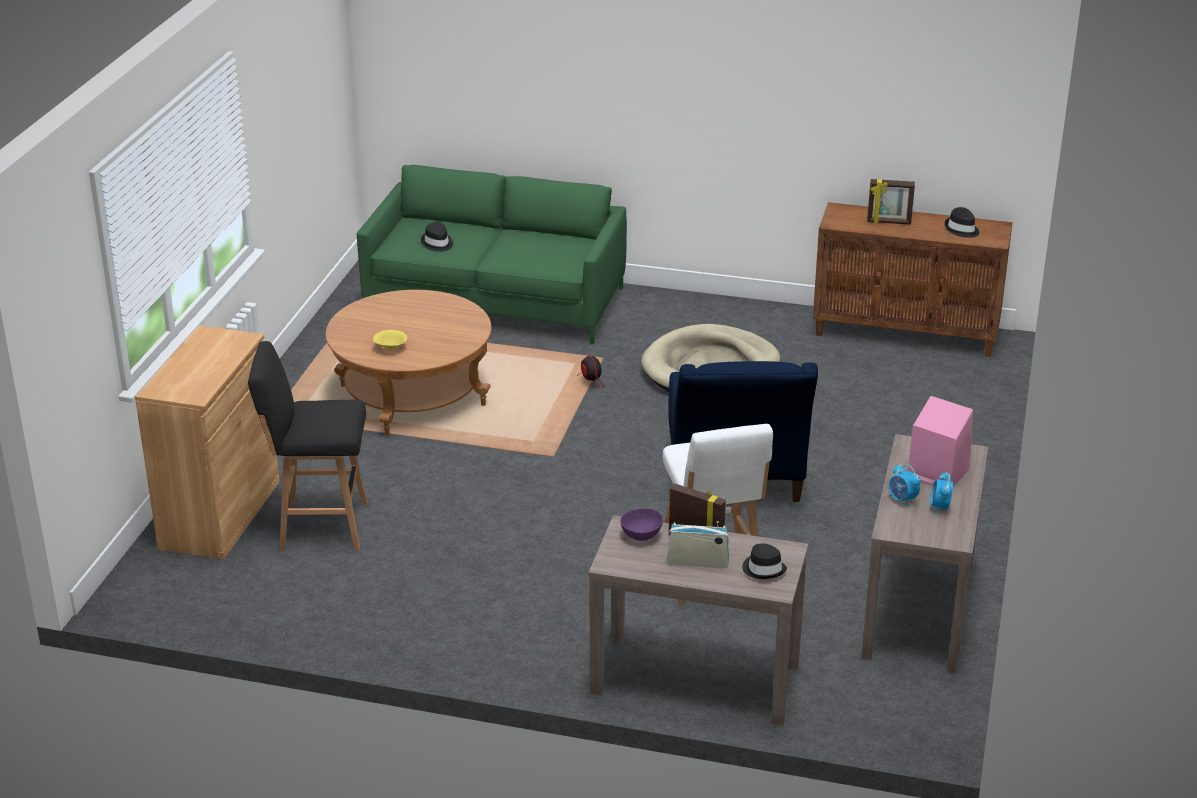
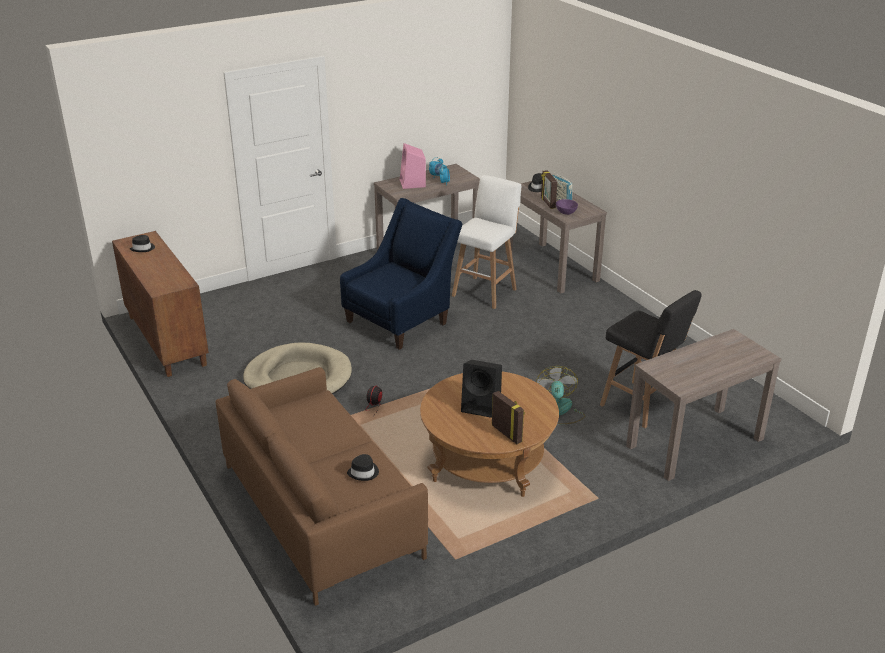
camera: 135 degrees left, 0 degrees up
brown cabinet [135,325,280,560] -> brown console table [626,329,781,481]
green sofa [357,165,627,344] -> brown sofa [215,367,428,606]
yellow bowl [373,330,407,350] -> none
picture frame [867,179,915,225] -> picture frame moved to [492,391,525,444]
none -> black speaker [461,360,502,418]
none -> fan [536,366,585,424]

